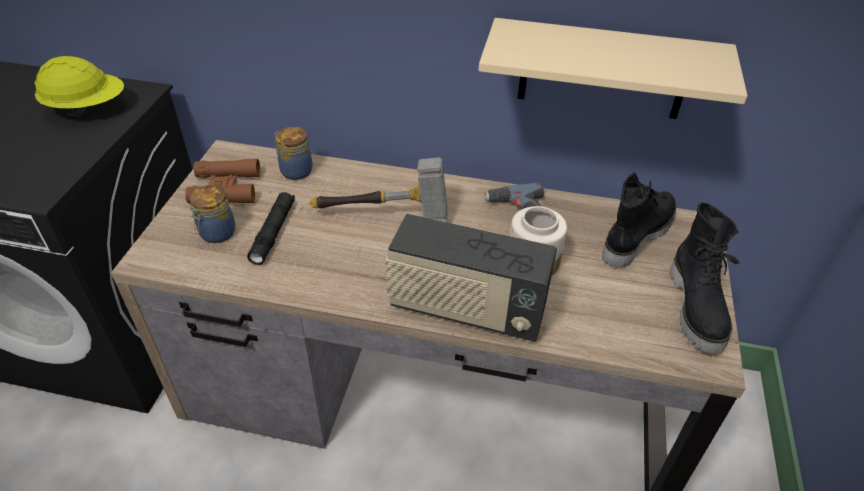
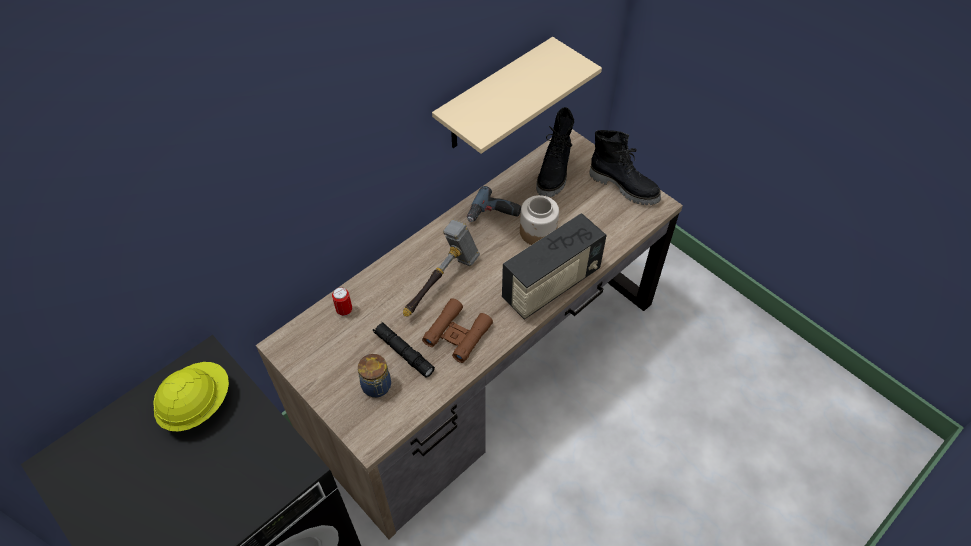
camera: 55 degrees left, 10 degrees up
brown binoculars [185,159,260,203] -> brown binoculars moved to [422,298,493,363]
jar [275,127,313,180] -> can [332,287,352,316]
black boot [602,172,676,268] -> black boot turned 150 degrees counterclockwise [536,107,574,197]

